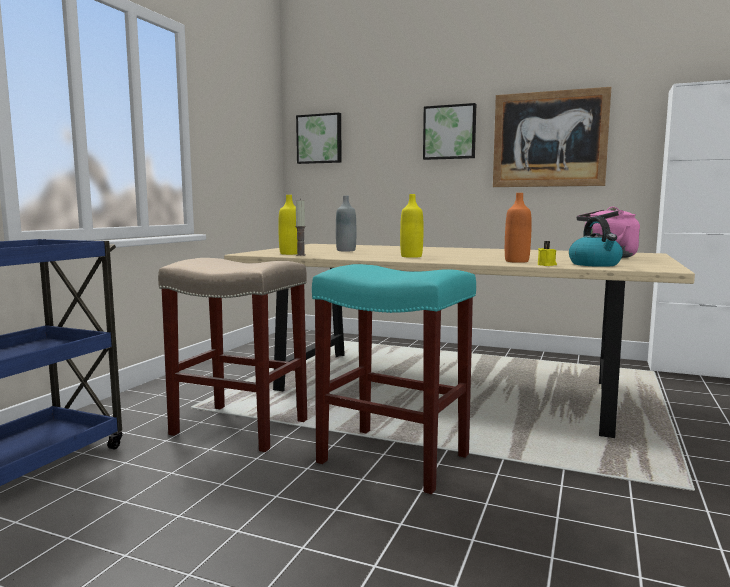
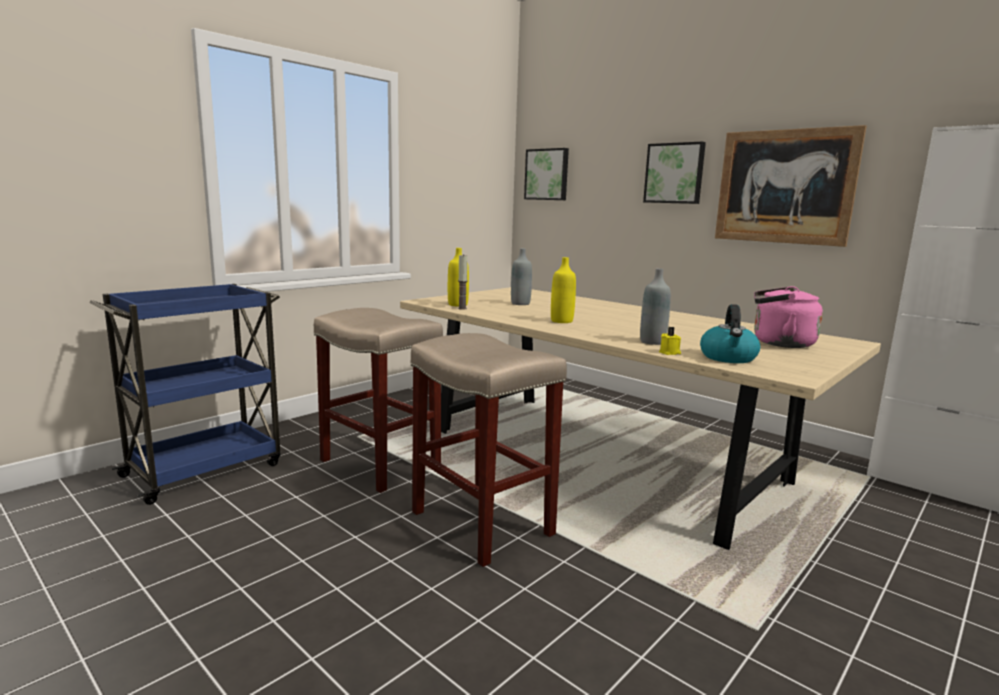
camera: 20 degrees right, 5 degrees up
turquoise stool [312,264,476,494] -> beige stool [411,333,567,567]
orange bottle [505,193,532,263] -> grey bottle [640,268,671,345]

